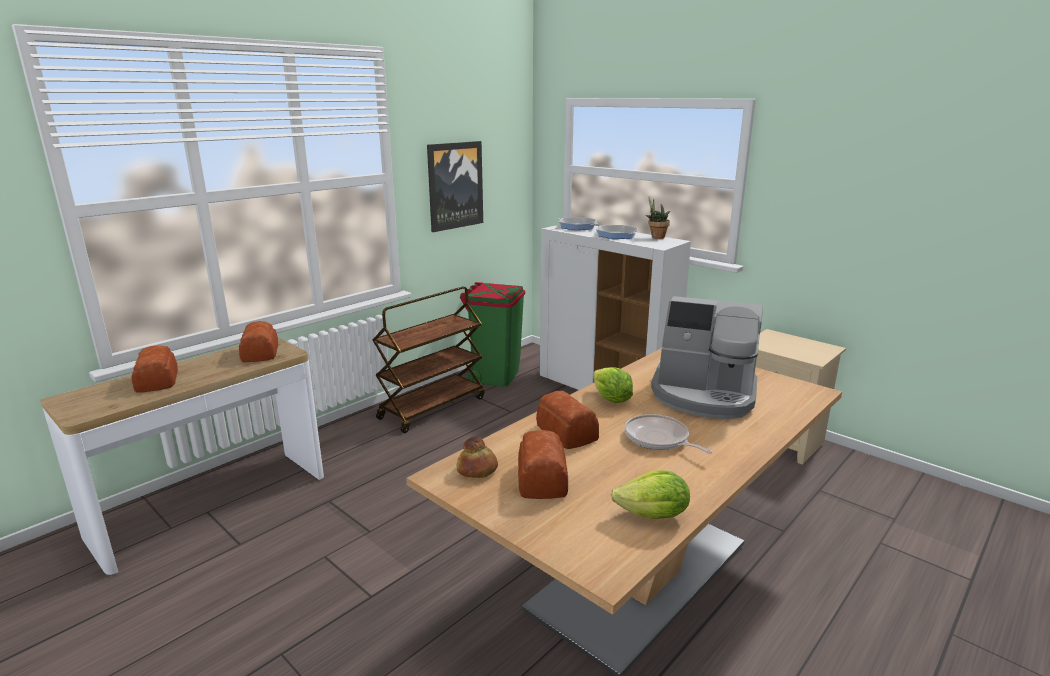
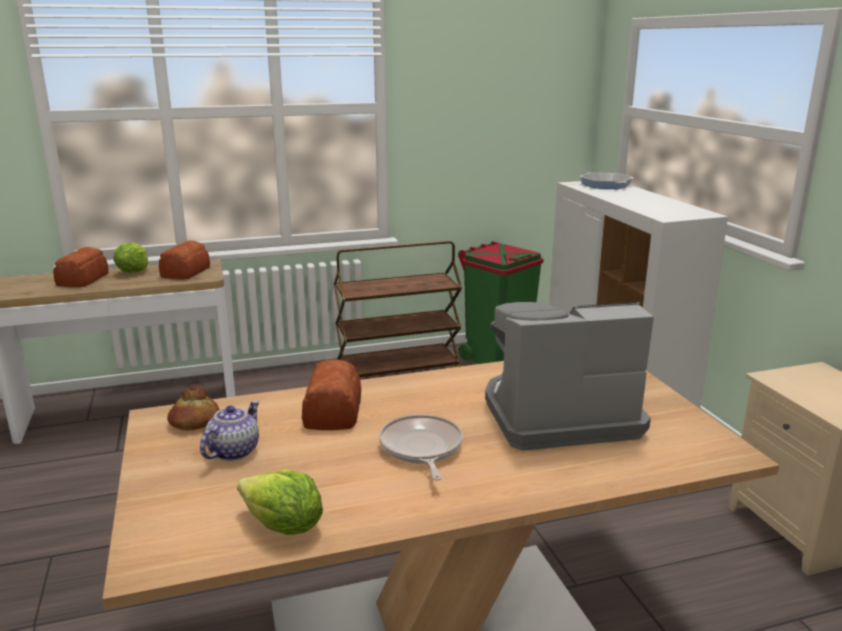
camera: 30 degrees right, 0 degrees up
picture [427,141,483,232] -> none
bread [518,430,568,499] -> teapot [200,400,260,461]
lettuce [593,367,633,403] -> lettuce moved to [114,242,148,273]
frying pan [596,225,638,239] -> none
potted plant [646,196,670,239] -> none
coffee machine [651,296,763,419] -> coffee machine turned 120 degrees clockwise [485,302,654,451]

